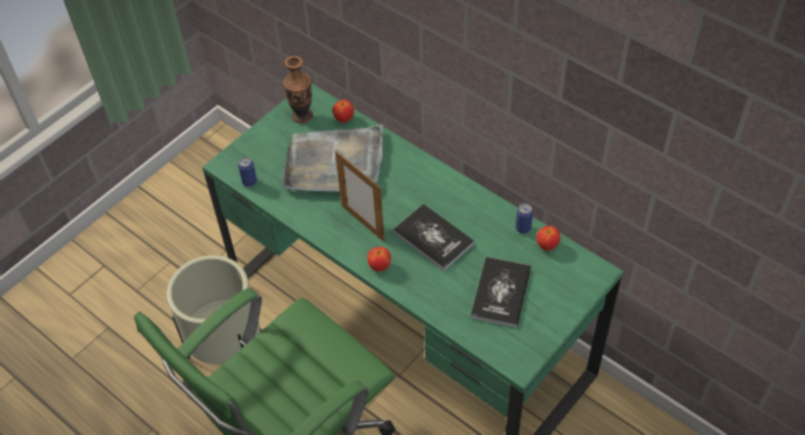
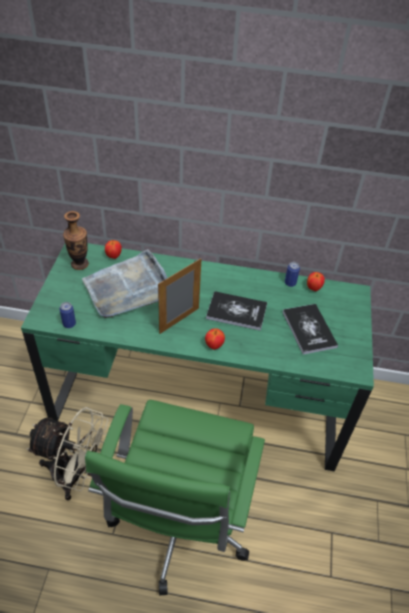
camera: 35 degrees left, 5 degrees down
beige planter [167,255,260,364] -> beige fan [26,407,109,501]
picture frame [335,151,385,242] -> picture frame turned 120 degrees clockwise [158,258,202,334]

